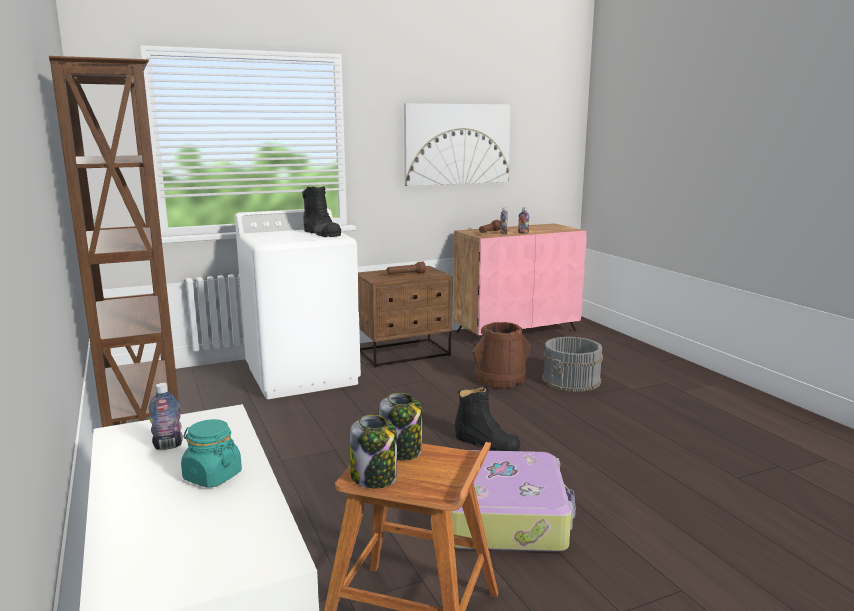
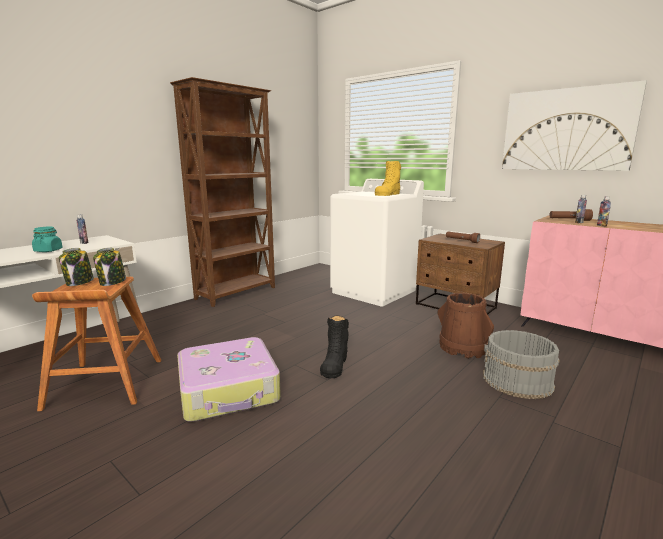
camera: 65 degrees right, 0 degrees up
black boot [302,186,341,237] -> yellow boot [375,161,401,196]

